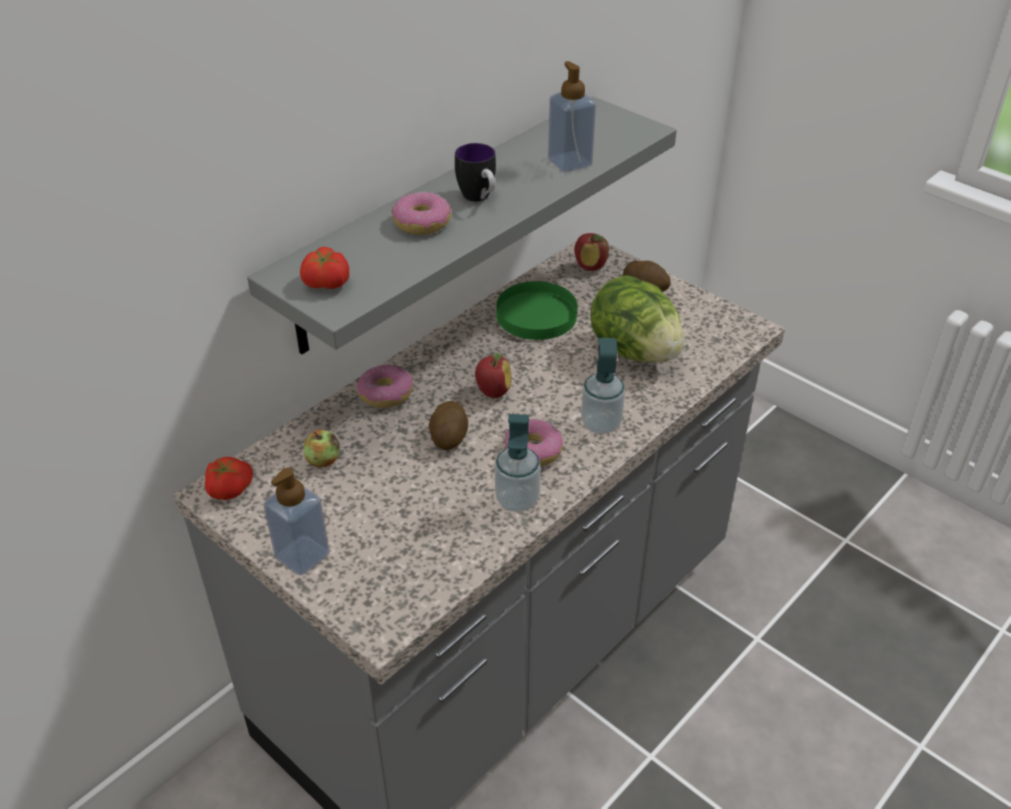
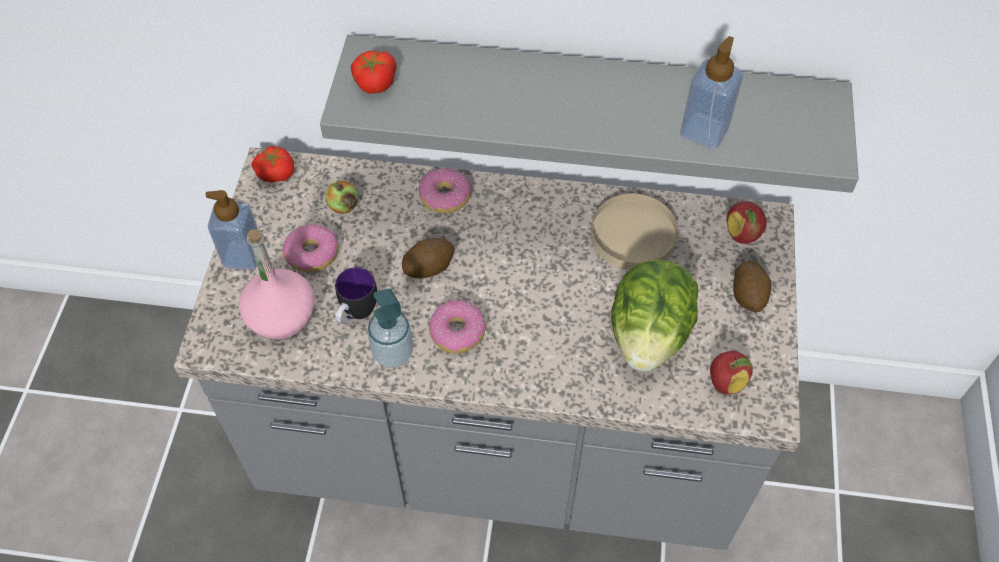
camera: 55 degrees right, 15 degrees up
donut [391,192,451,235] -> donut moved to [282,224,339,272]
mug [455,143,496,202] -> mug moved to [335,267,377,324]
apple [475,353,511,398] -> apple moved to [710,351,753,394]
green plate [496,281,578,340] -> beige plate [591,194,678,270]
soap dispenser [581,338,625,434] -> none
none -> pink bottle [239,229,315,340]

